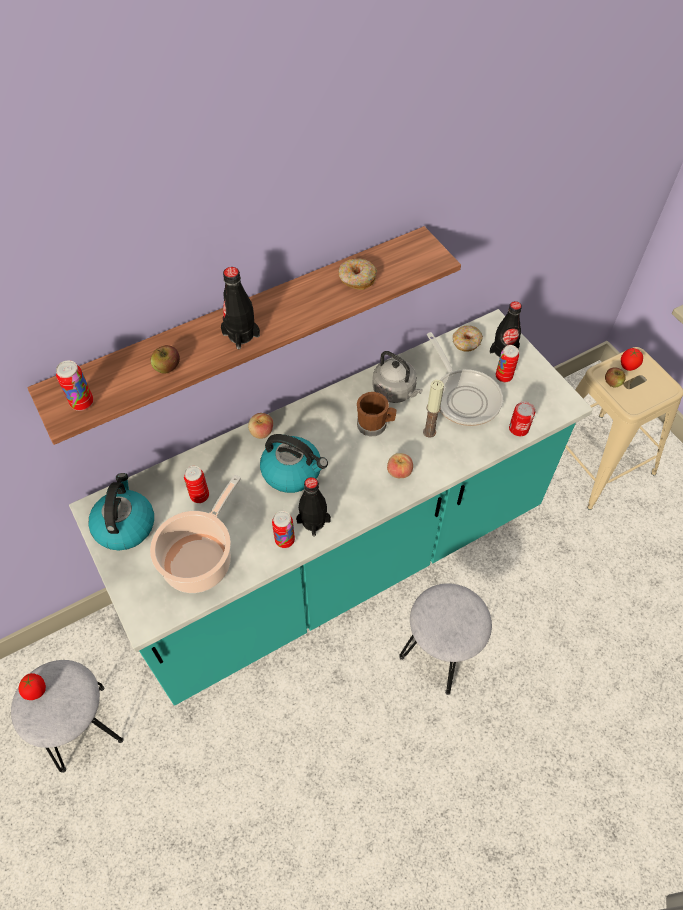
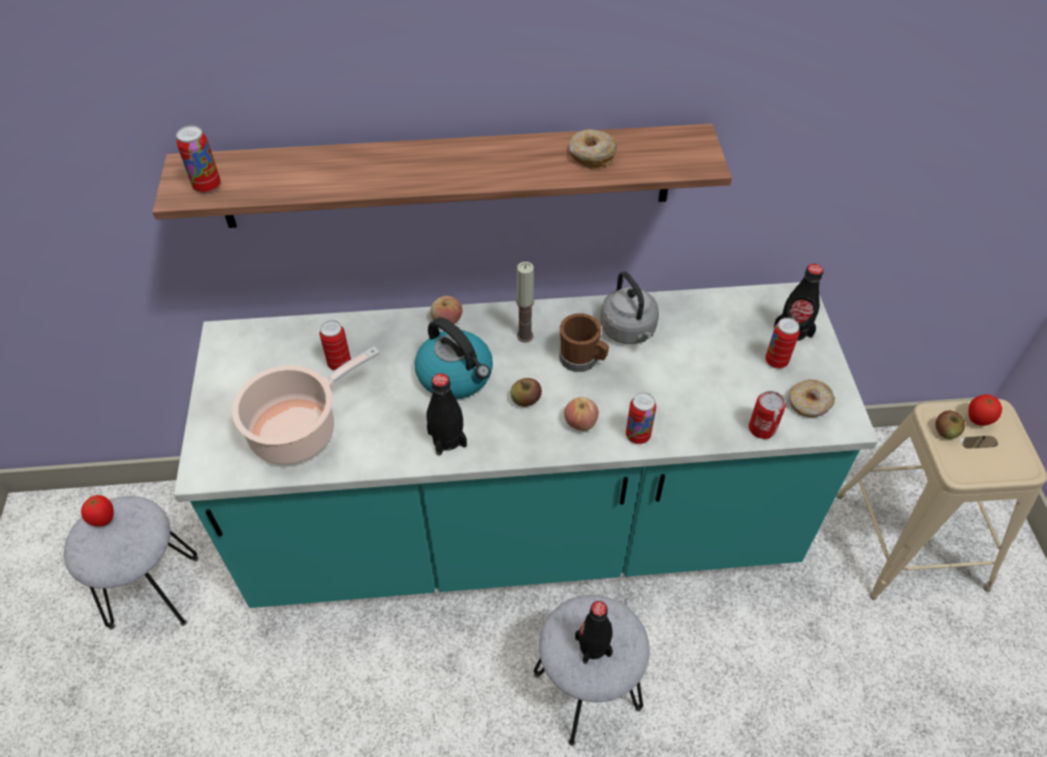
camera: 25 degrees right, 5 degrees down
kettle [88,473,154,550] -> none
apple [151,345,180,373] -> apple moved to [510,378,542,407]
black bottle [221,267,260,349] -> black bottle moved to [575,601,613,664]
can [272,511,295,548] -> can moved to [626,392,656,444]
candle [423,380,444,438] -> candle moved to [516,262,534,342]
frying pan [427,332,503,426] -> none
donut [453,325,483,352] -> donut moved to [789,379,835,417]

